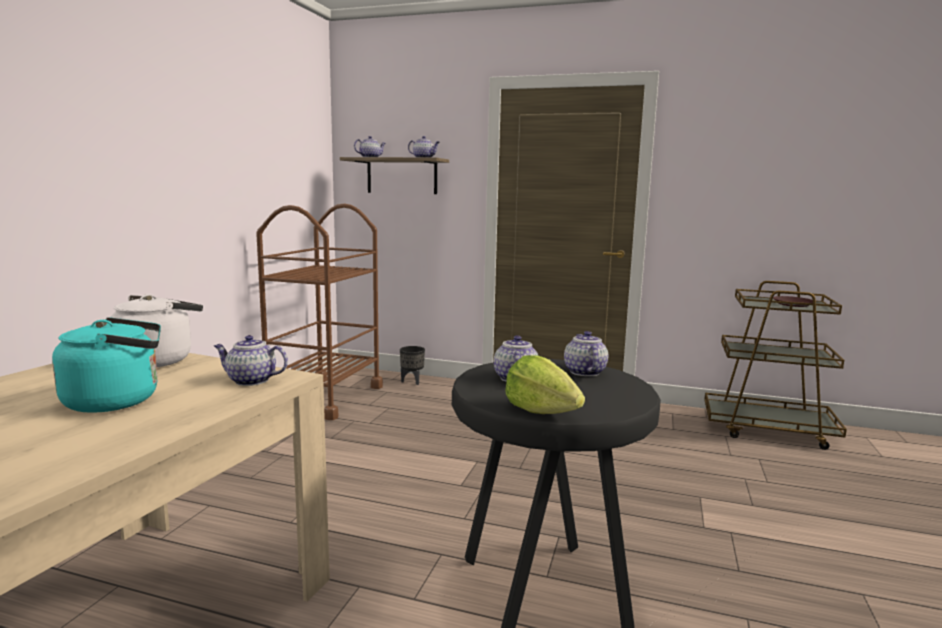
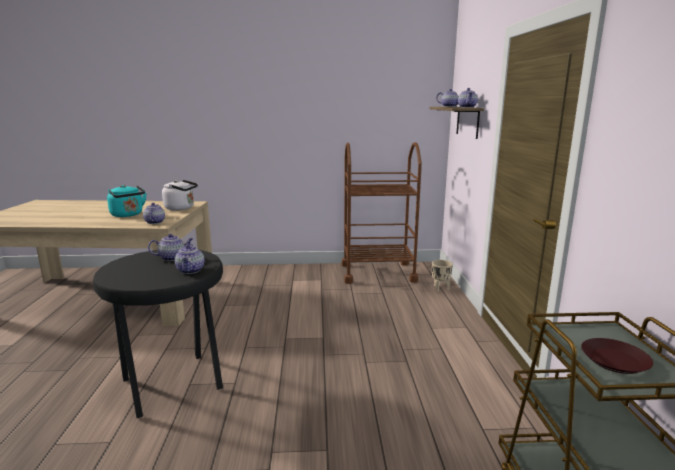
camera: 70 degrees right, 5 degrees up
black planter [400,346,425,385] -> beige planter [432,260,453,292]
lettuce [505,355,585,414] -> none
teapot [564,331,608,376] -> teapot turned 105 degrees clockwise [175,244,204,274]

